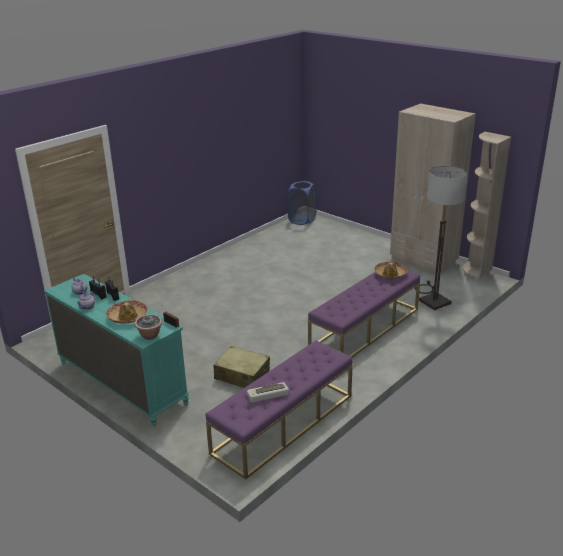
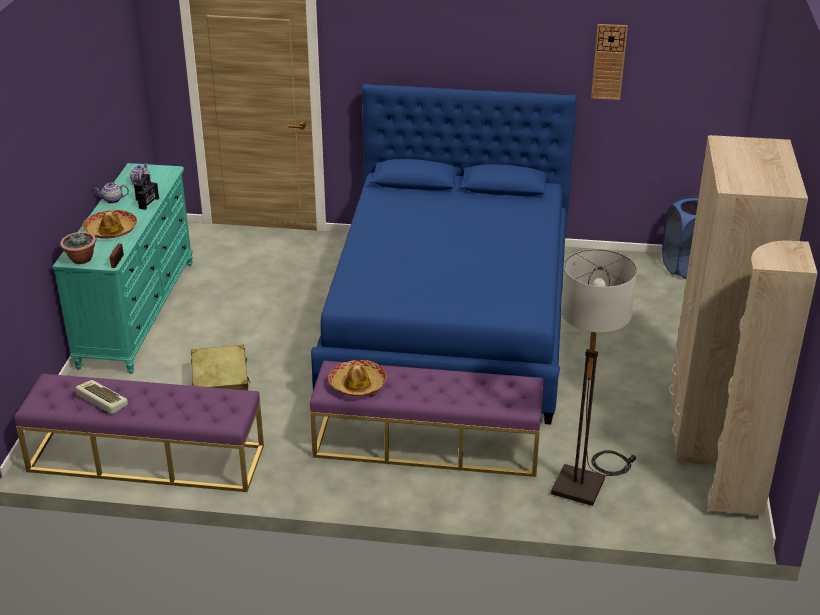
camera: 55 degrees right, 5 degrees up
hat [374,262,408,279] -> hat moved to [328,360,387,396]
none -> blue bed [311,84,577,424]
none -> wall clock [591,24,628,100]

